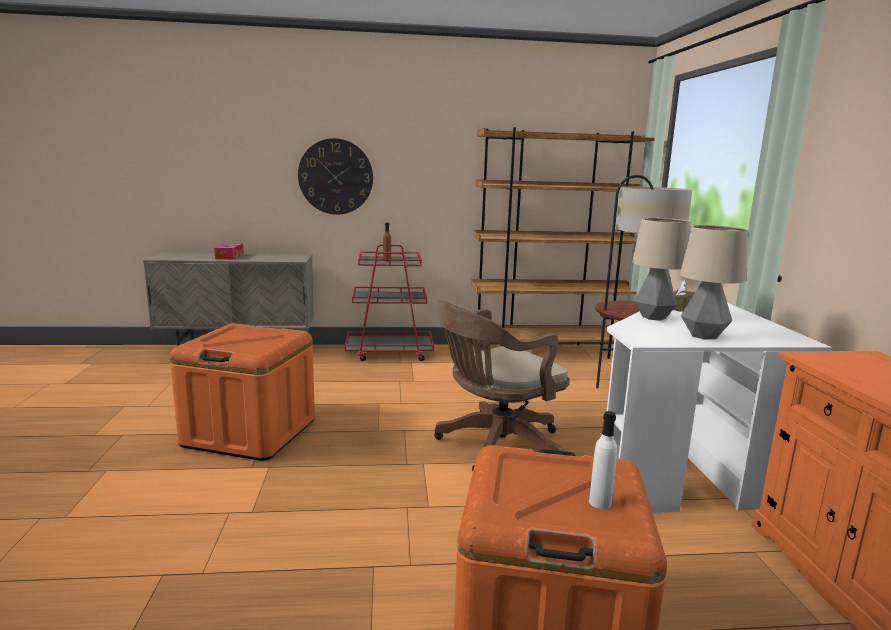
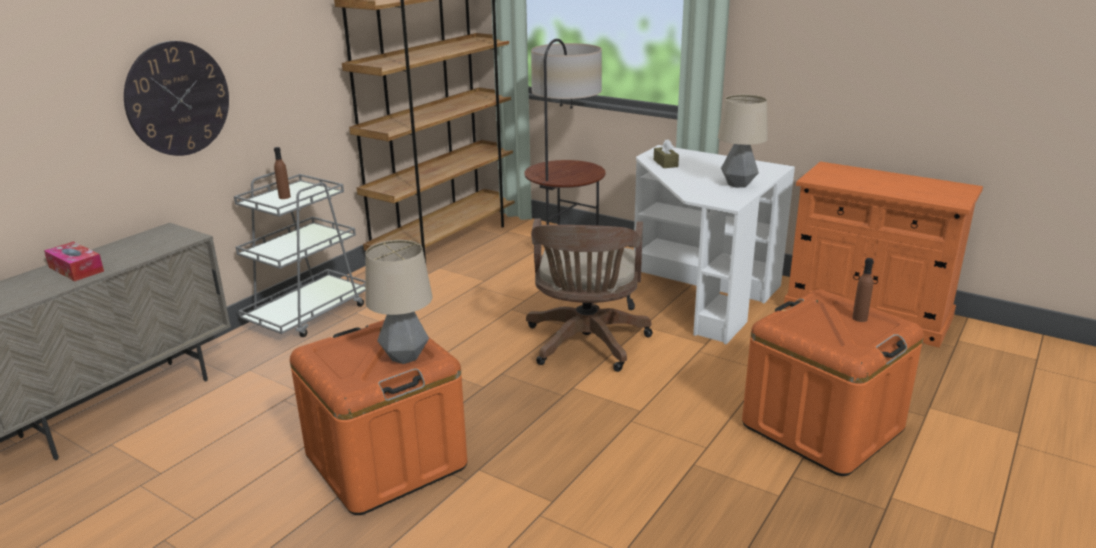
camera: 50 degrees left, 10 degrees up
red cart [345,244,434,361] -> grey cart [234,172,365,337]
white bottle [589,411,617,509] -> brown bottle [852,258,874,322]
table lamp [632,218,691,321] -> table lamp moved to [365,240,432,364]

